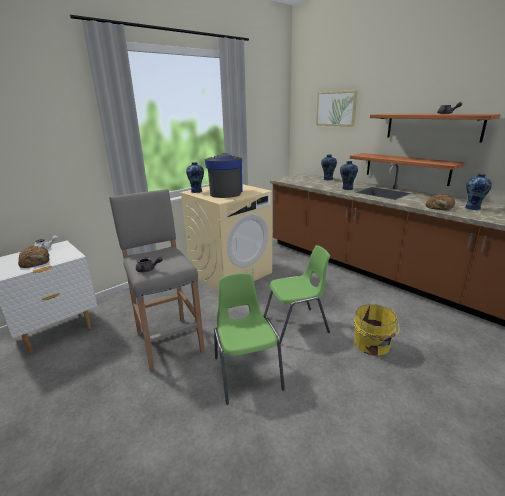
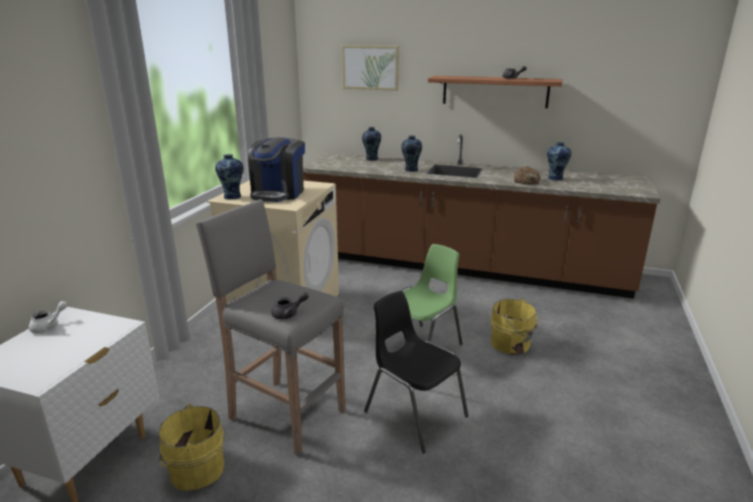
camera: 30 degrees left, 0 degrees up
bread [18,246,50,268] -> none
coffee machine [205,153,243,198] -> coffee machine turned 135 degrees counterclockwise [248,137,305,202]
green chair [214,273,285,405] -> black chair [364,291,469,453]
shelf [350,153,465,186] -> none
none -> yellow bucket [158,404,224,491]

